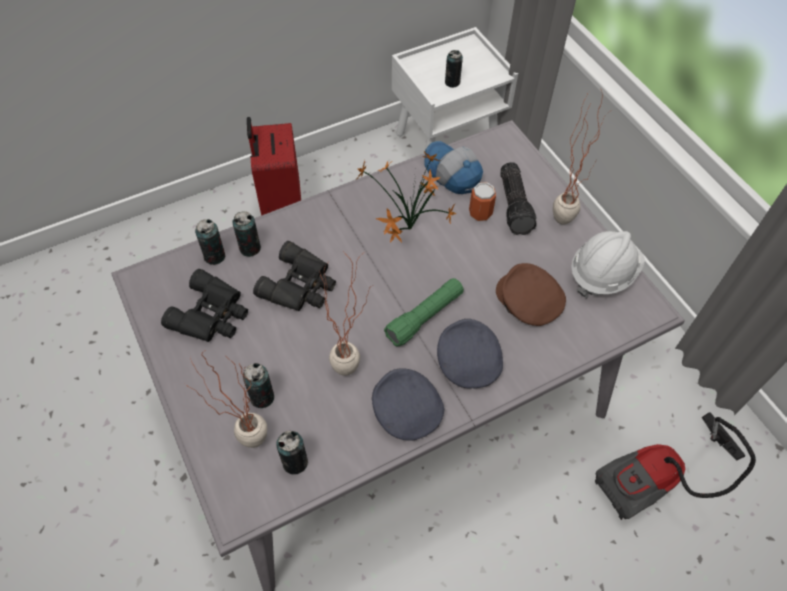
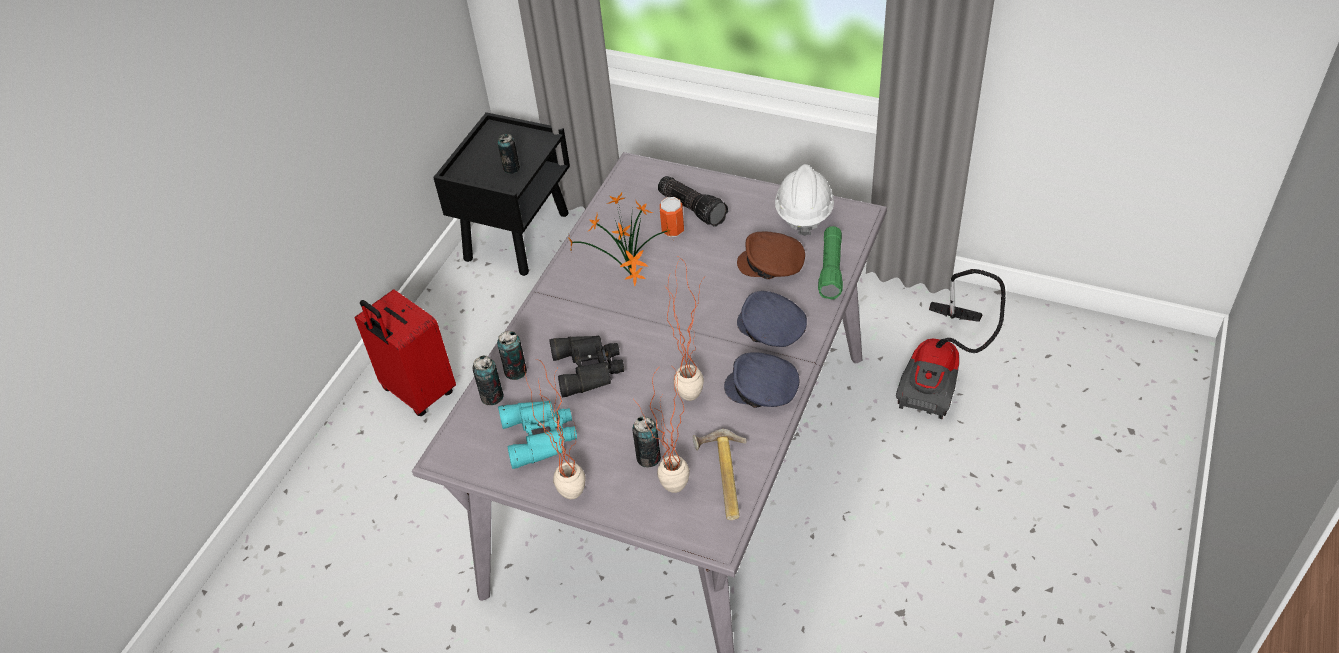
camera: 35 degrees left, 10 degrees down
black binoculars [161,269,248,342] -> turquoise binoculars [498,401,577,469]
can [276,431,308,475] -> hammer [693,429,746,520]
green flashlight [384,278,464,346] -> green flashlight moved to [818,226,843,299]
white nightstand [392,27,518,150] -> black nightstand [433,112,570,276]
cap [424,141,483,194] -> none
potted plant [553,87,609,225] -> potted plant moved to [524,359,586,499]

